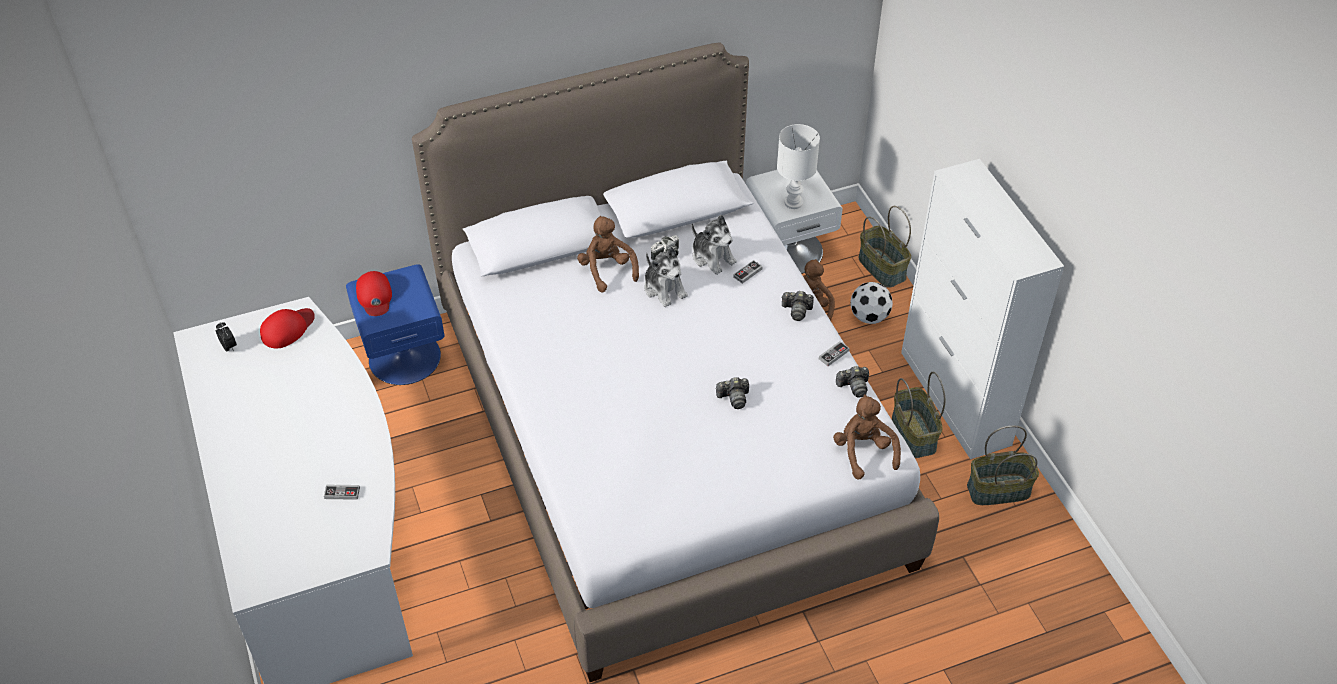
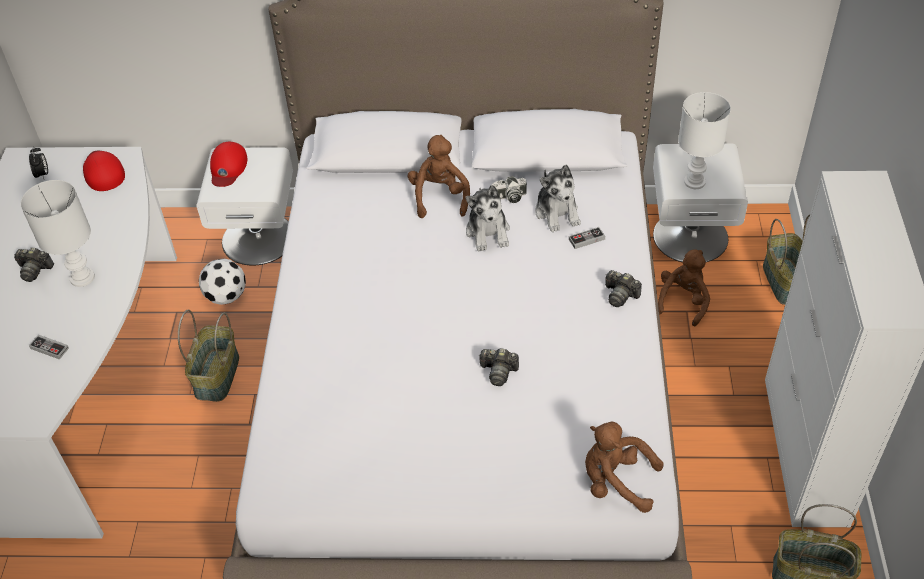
camera: 25 degrees right, 0 degrees up
red cap [260,308,315,348] -> red cap turned 90 degrees counterclockwise [83,151,125,191]
blue nightstand [346,264,445,385] -> white nightstand [196,147,293,266]
game controller [819,341,849,366] -> none
brown plush toy [833,394,901,480] -> brown plush toy turned 75 degrees counterclockwise [585,422,664,513]
camera [836,366,869,398] -> camera moved to [14,247,54,282]
football [850,282,893,324] -> football moved to [199,259,246,305]
basket [892,372,945,458] -> basket moved to [178,310,239,402]
none -> white table lamp [21,180,95,287]

